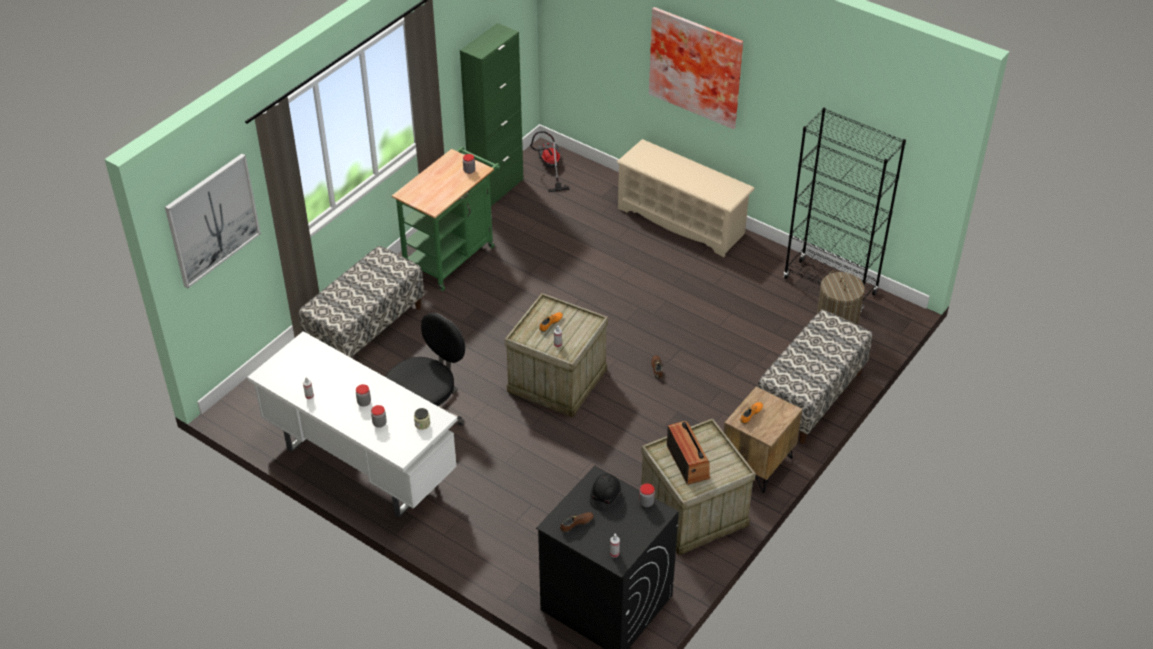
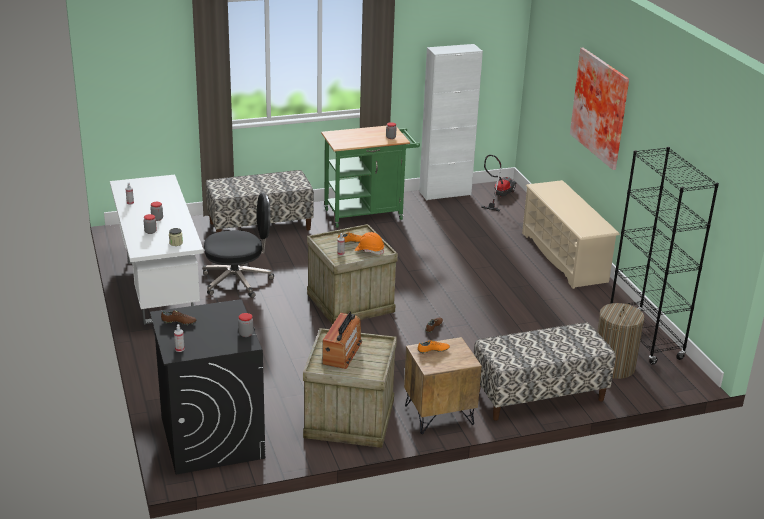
camera: 35 degrees right, 15 degrees down
picture [165,154,261,288] -> none
green cabinet [460,23,524,206] -> white cabinet [419,44,483,201]
black hard hat [590,473,621,512] -> none
none -> orange hard hat [355,232,384,255]

